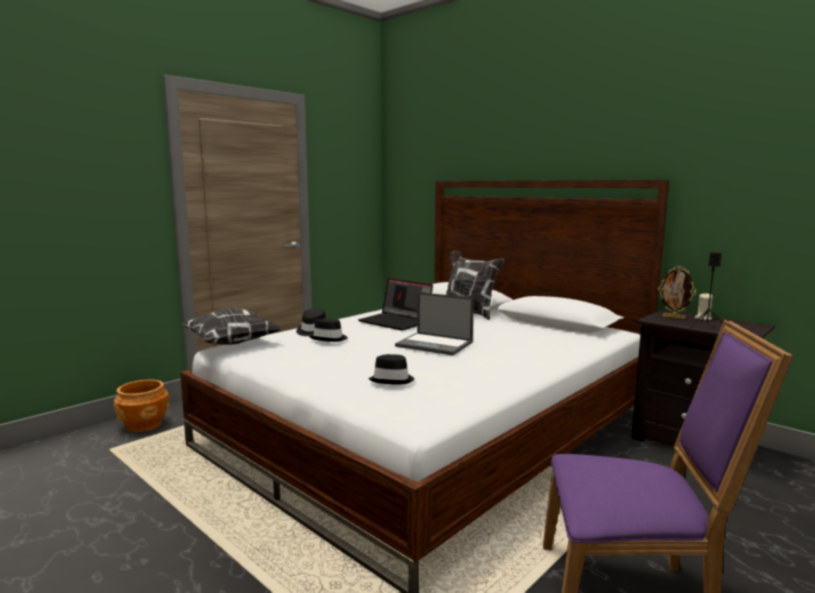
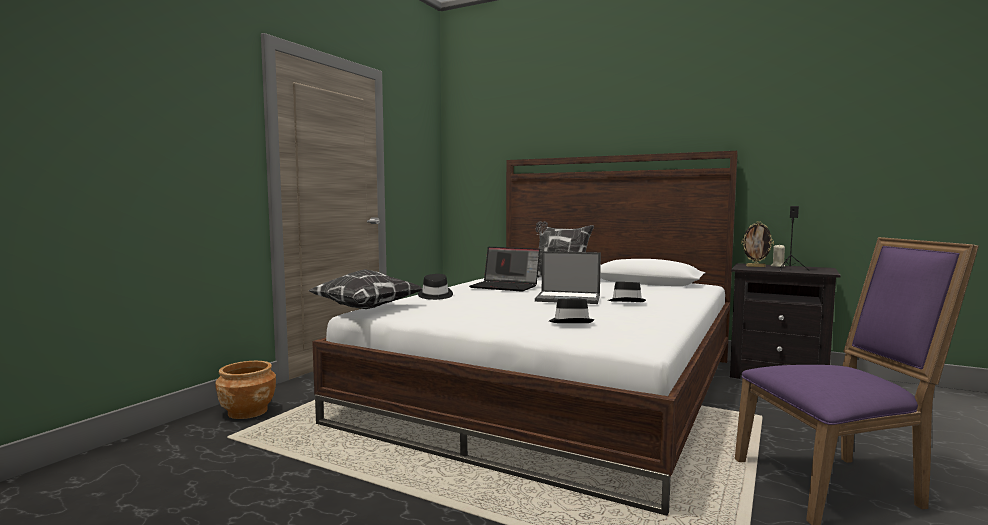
camera: 15 degrees left, 5 degrees down
black hat [309,319,348,342] -> black hat moved to [608,282,646,302]

